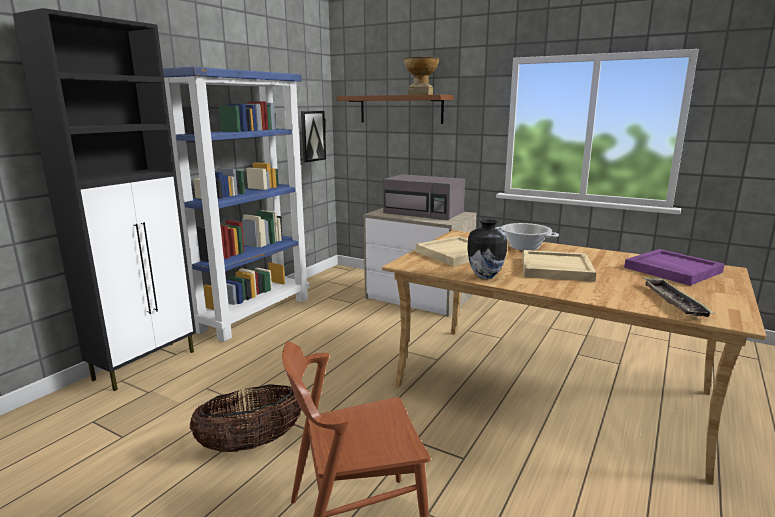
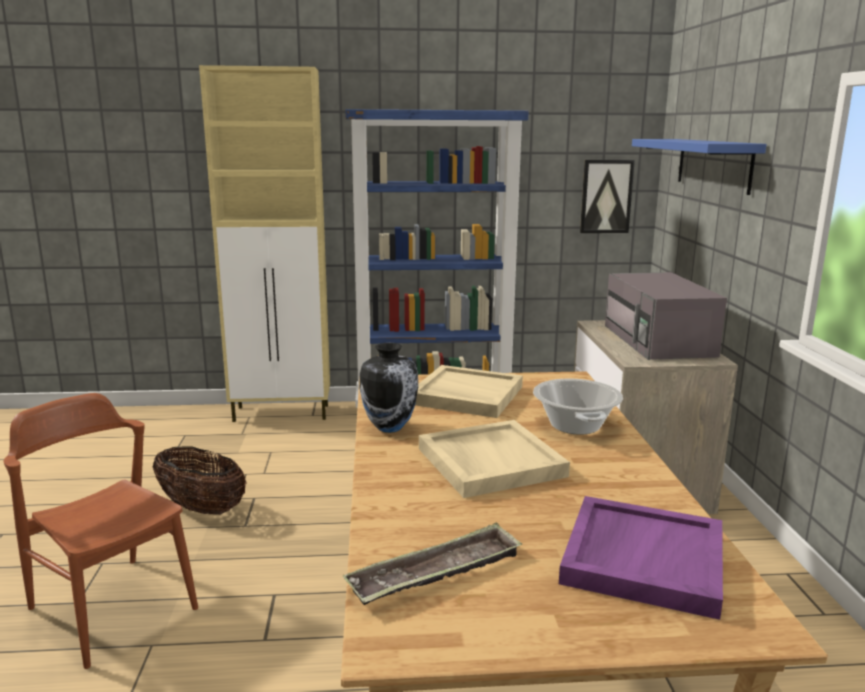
camera: 55 degrees right, 0 degrees up
black cabinet [13,8,196,391] -> beige cabinet [199,65,330,422]
brown shelf [337,95,454,124] -> blue shelf [632,139,766,195]
vase [404,57,439,95] -> none

